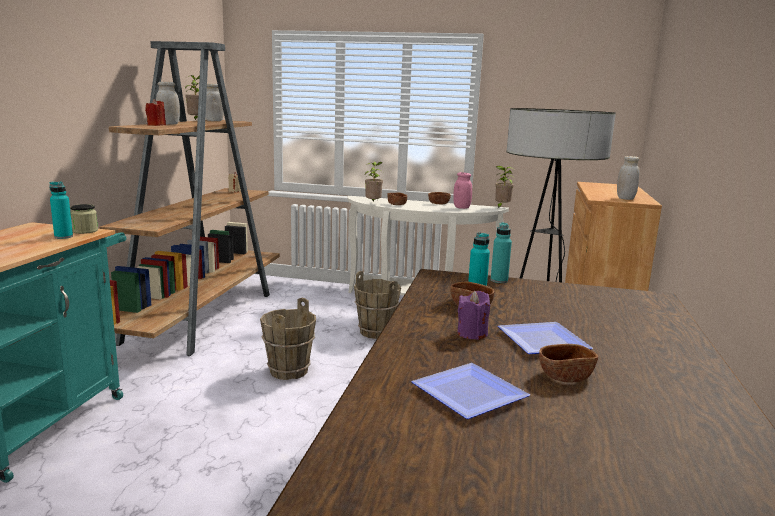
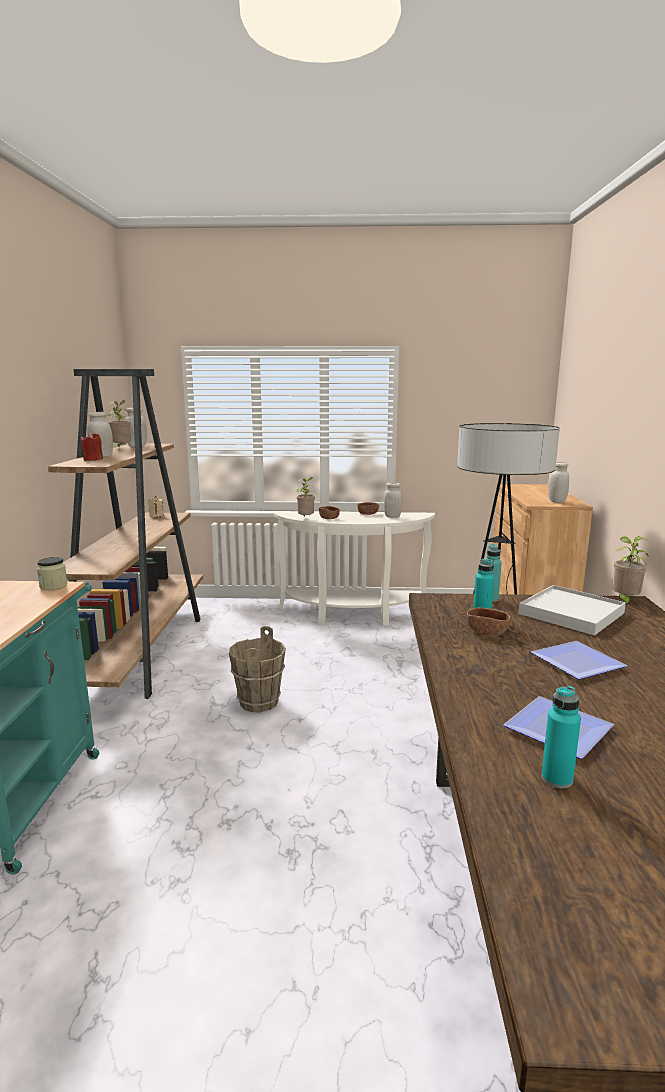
camera: 10 degrees left, 0 degrees up
turquoise bottle [49,182,73,239] -> turquoise bottle moved to [541,686,581,789]
brown bucket [354,271,401,339] -> none
pink jar [453,172,472,209] -> white jar [384,482,402,518]
purple candle [457,290,490,340] -> none
potted plant [495,166,514,209] -> potted plant moved to [613,536,648,607]
brown bowl [539,344,598,382] -> none
none -> white tray [519,585,626,636]

